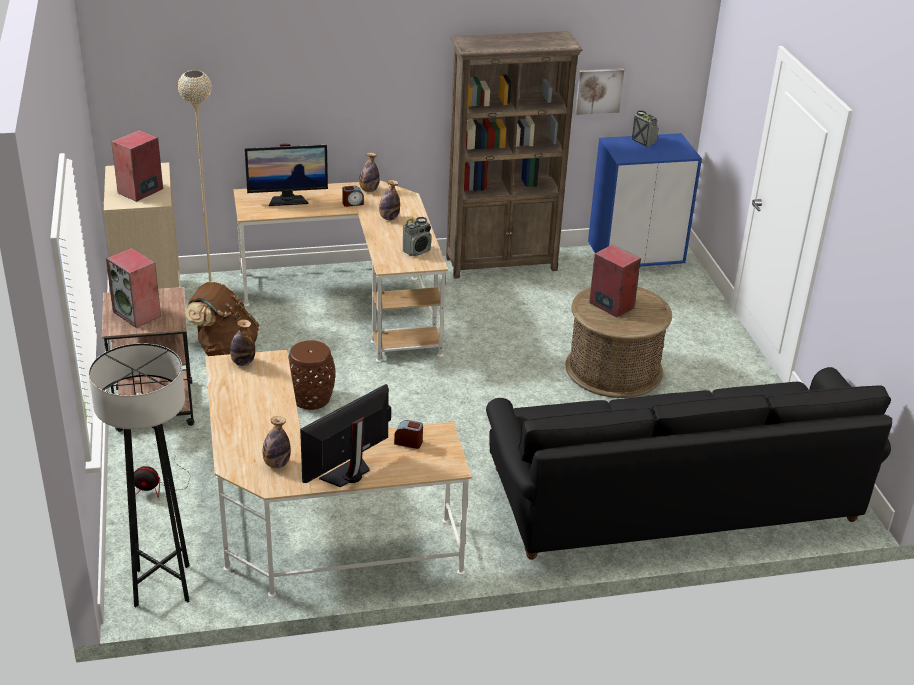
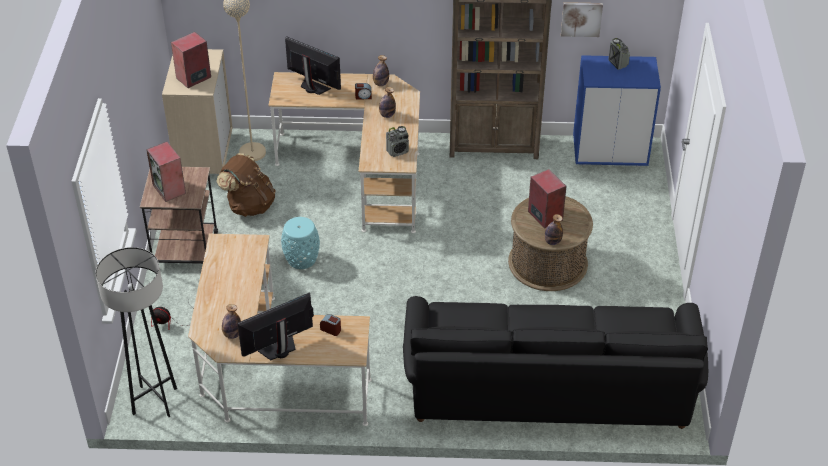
camera: 15 degrees right, 10 degrees up
bottle [230,319,255,366] -> bottle moved to [545,214,563,245]
monitor [245,144,328,206] -> monitor turned 150 degrees counterclockwise [285,36,341,95]
brown stool [288,340,336,410] -> turquoise stool [281,217,320,269]

